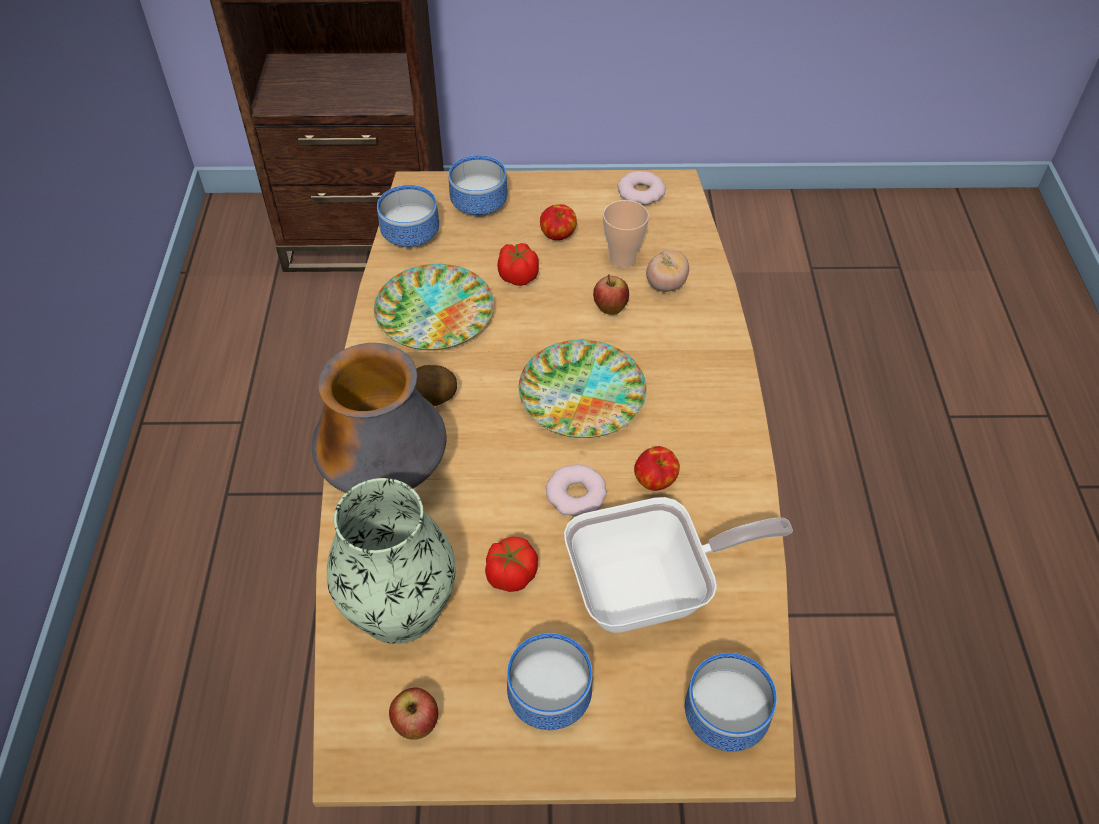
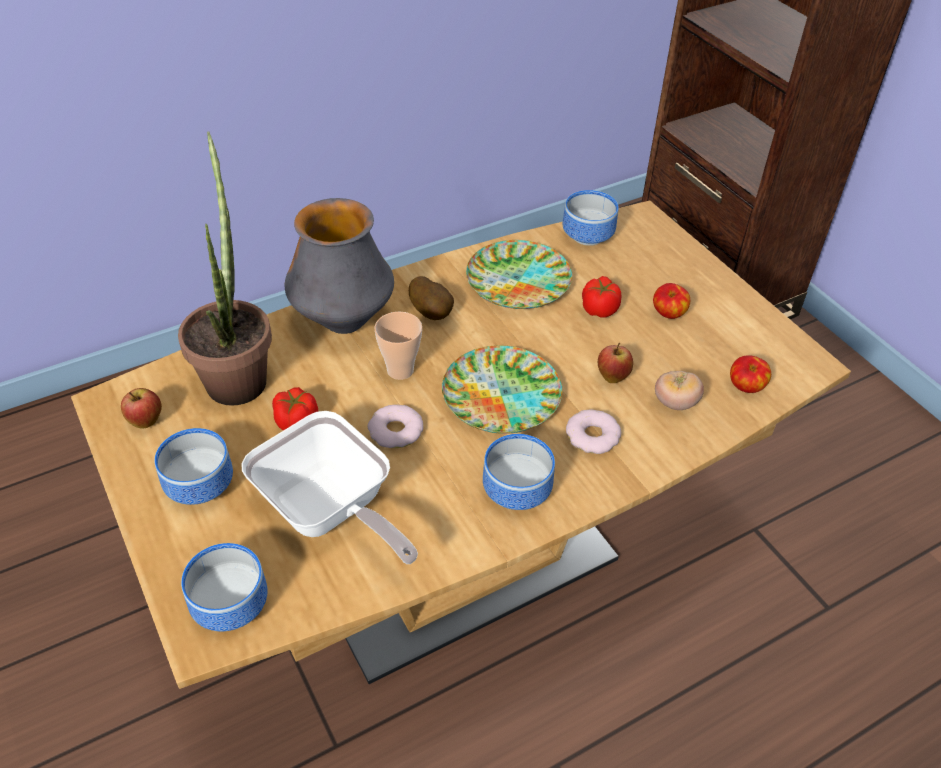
camera: 60 degrees right, 5 degrees down
vase [327,478,456,644] -> potted plant [178,132,272,406]
bowl [448,155,508,216] -> bowl moved to [483,434,555,510]
cup [603,200,649,268] -> cup moved to [374,312,422,380]
donut [618,171,665,205] -> donut moved to [566,409,621,454]
apple [634,446,680,491] -> apple moved to [730,355,771,393]

